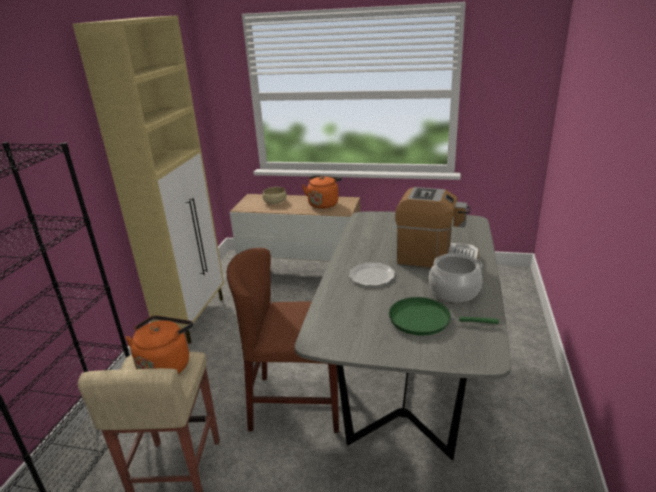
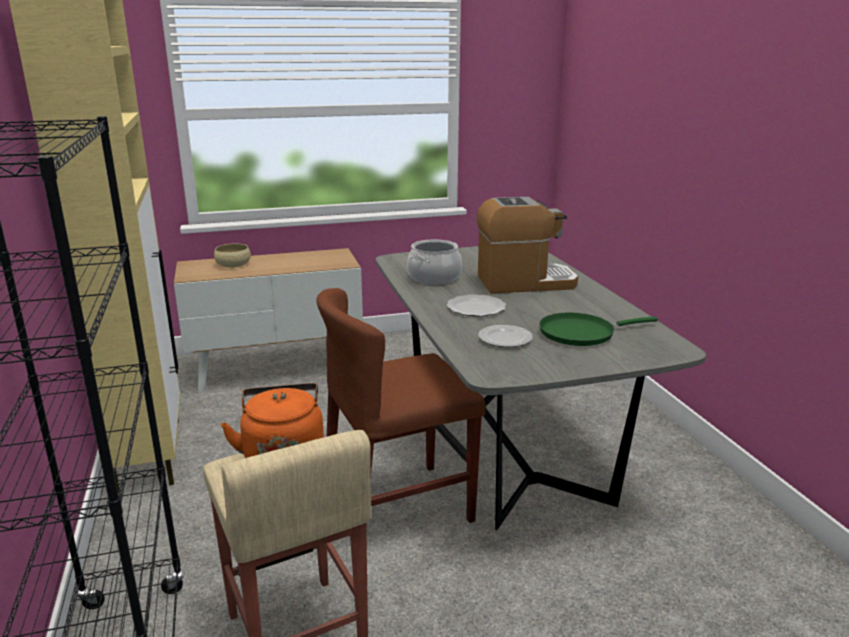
camera: 30 degrees left, 5 degrees down
orange kettle [302,175,342,209] -> none
cooking pot [429,253,482,302] -> cooking pot moved to [407,239,462,285]
none -> plate [478,325,533,347]

